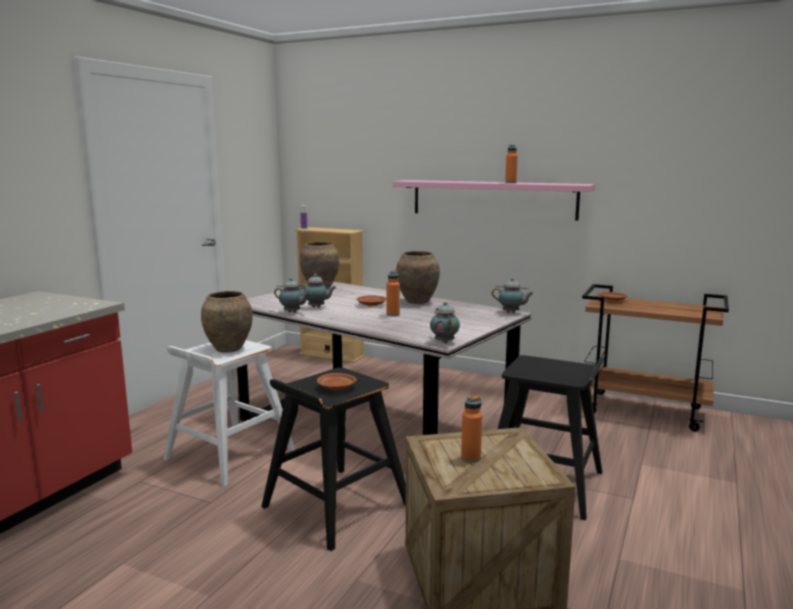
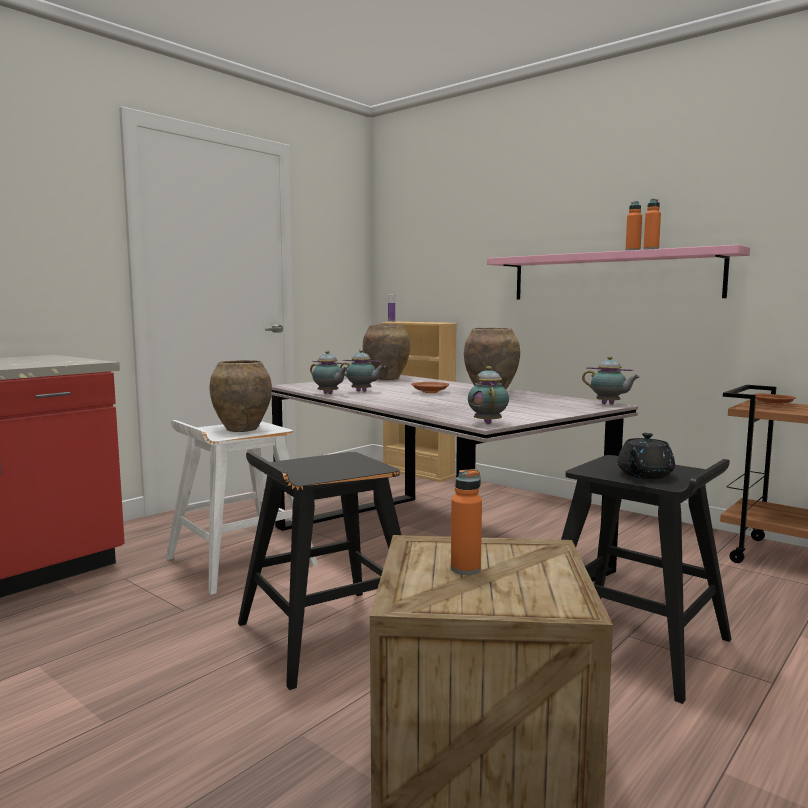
camera: 15 degrees right, 5 degrees down
brown plate [317,373,357,390] -> none
orange bottle [386,270,400,317] -> orange bottle moved to [643,199,661,250]
none -> black teapot [617,433,675,479]

